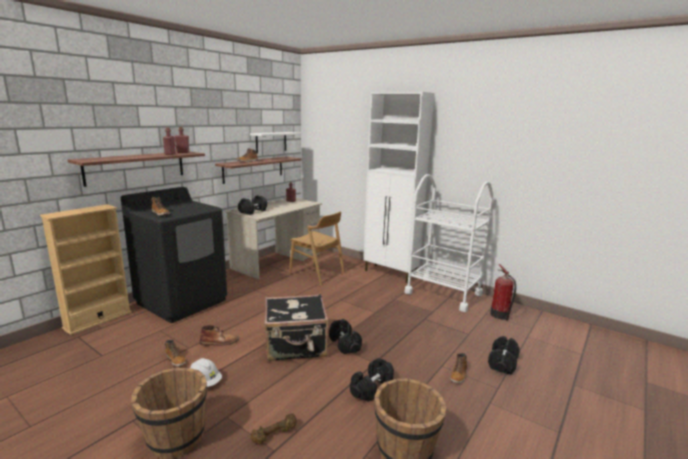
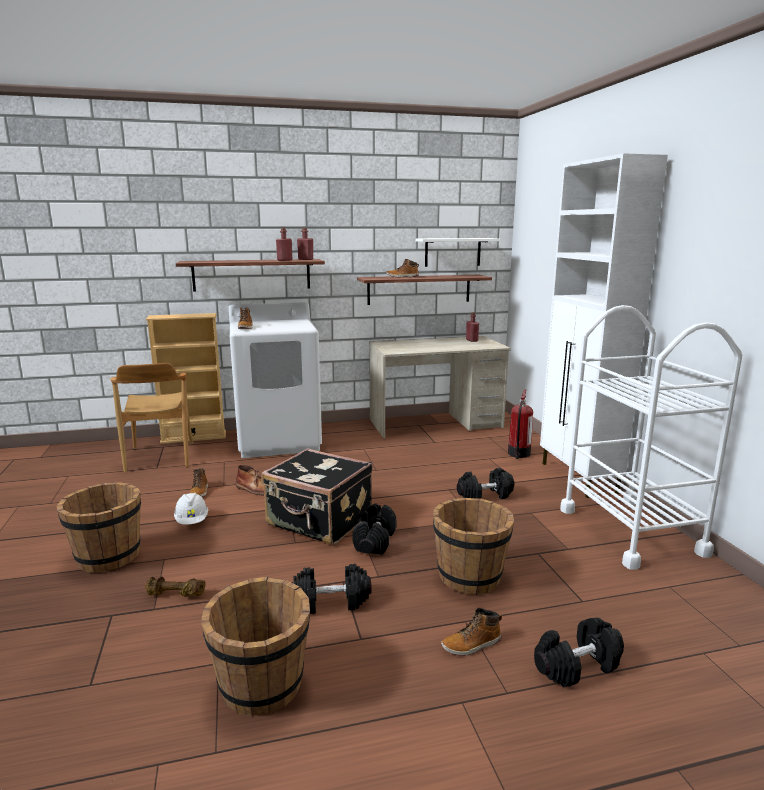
camera: 40 degrees right, 0 degrees up
black washing machine [121,187,227,323] -> white washing machine [229,302,322,458]
black dumbbell [238,195,267,215] -> black dumbbell moved to [457,468,514,499]
brown chair [289,212,344,286] -> brown chair moved to [111,363,193,473]
fire extinguisher [490,264,516,321] -> fire extinguisher moved to [508,389,533,459]
none -> brown bucket [433,498,514,595]

